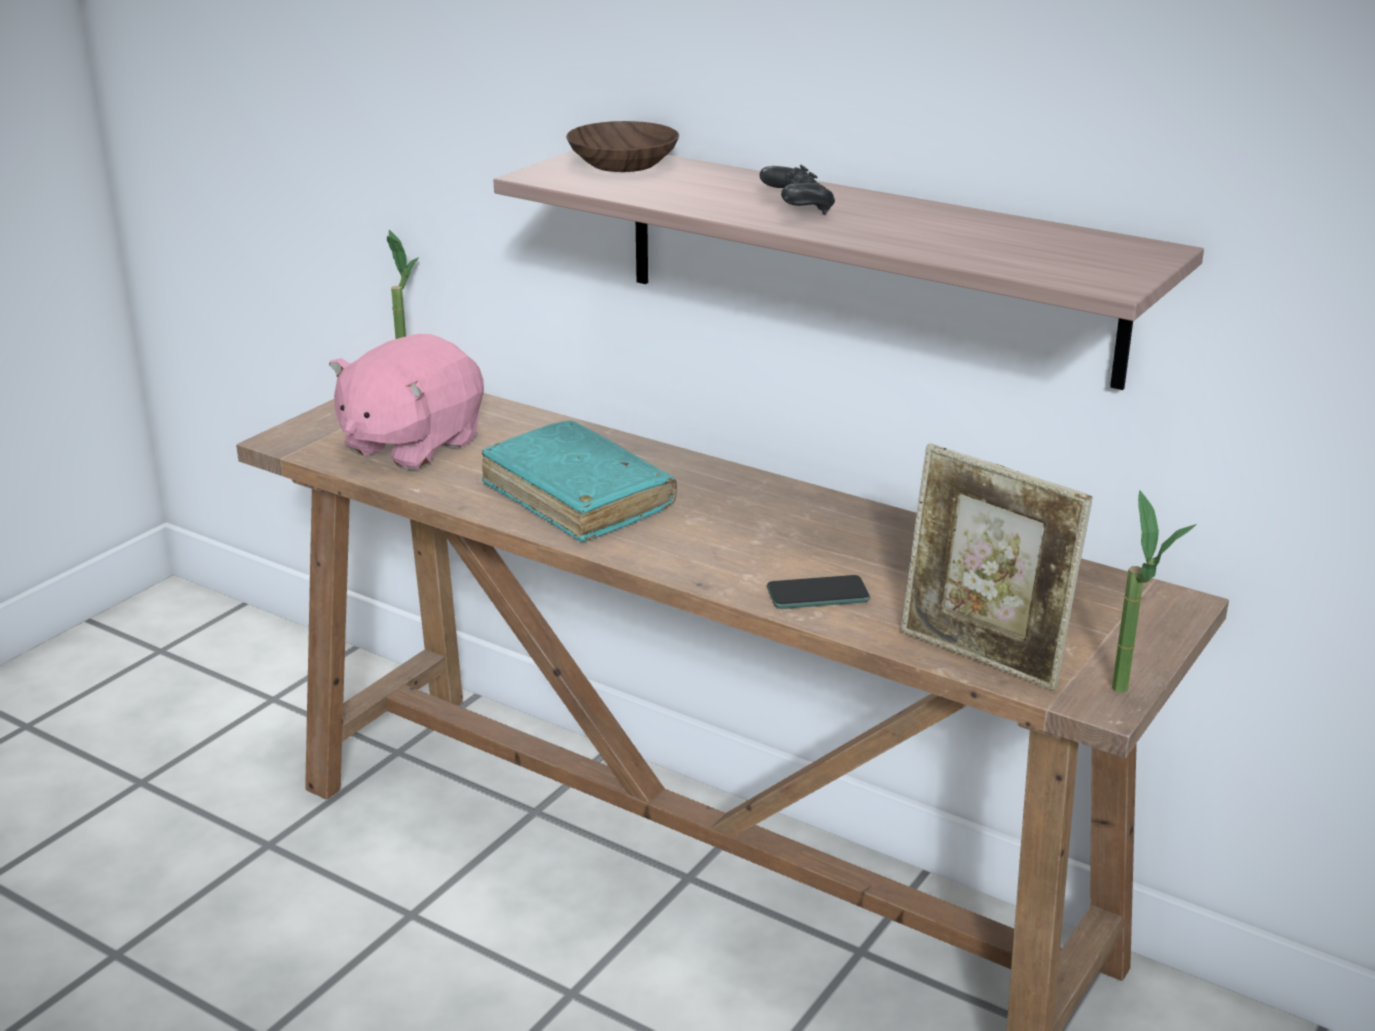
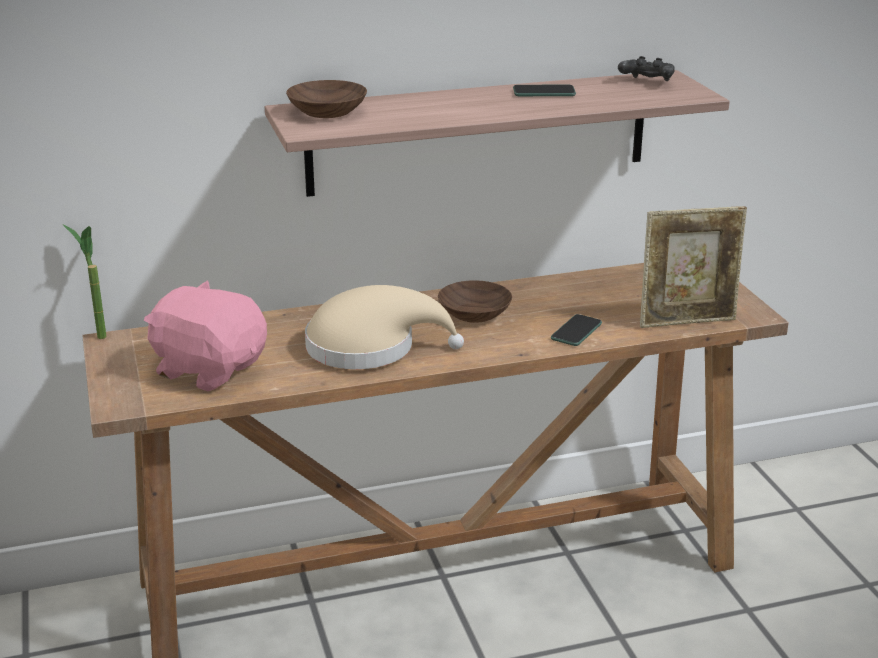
camera: 50 degrees left, 0 degrees up
pink plush toy [329,334,484,471] -> pink plush toy turned 135 degrees clockwise [144,281,267,391]
turquoise book [482,420,677,542] -> beige hat [305,285,464,369]
black game controller [760,165,835,215] -> black game controller moved to [618,56,675,81]
potted plant [1112,490,1197,693] -> none
none -> brown bowl [438,280,512,323]
none -> phone [513,85,576,96]

